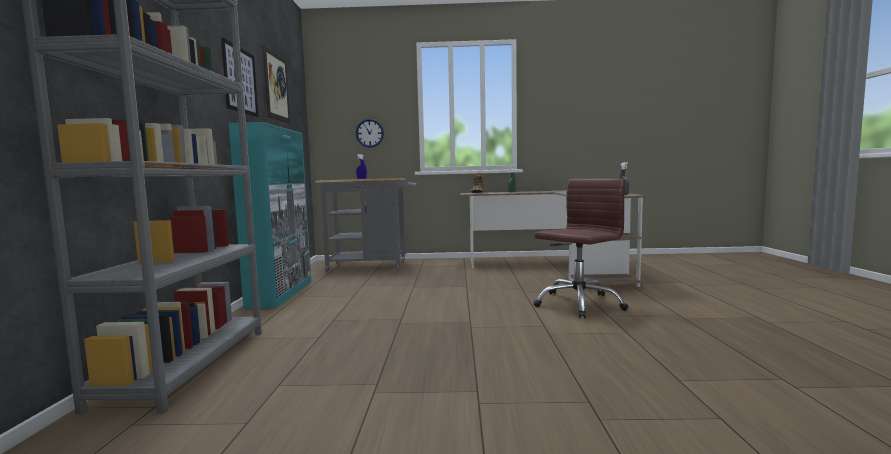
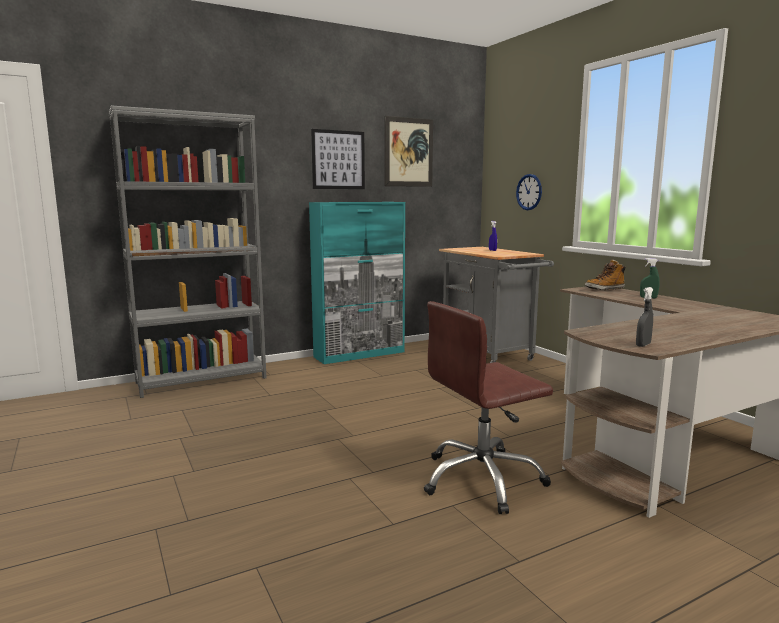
camera: 60 degrees right, 5 degrees up
brown office chair [533,178,629,318] -> brown office chair turned 135 degrees clockwise [424,301,553,514]

